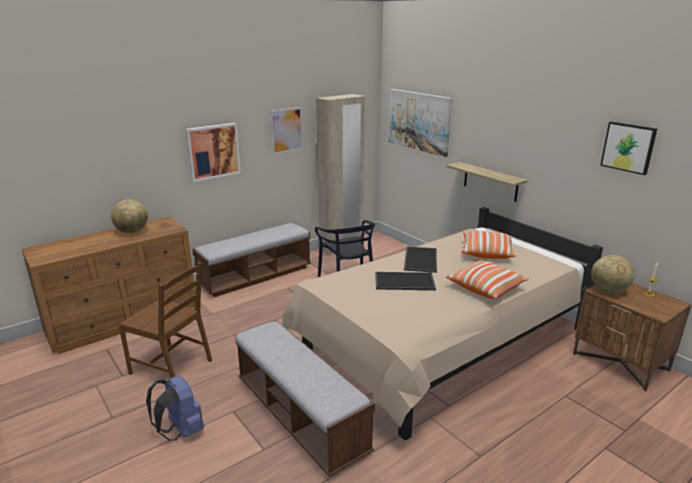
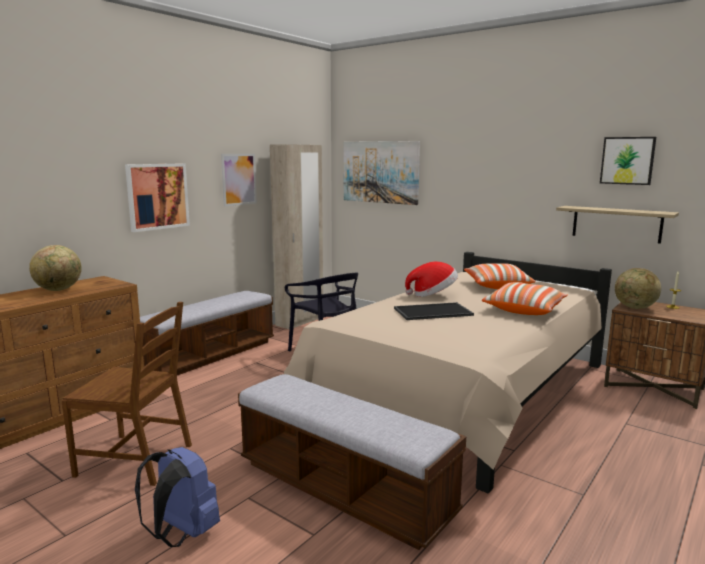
camera: 15 degrees left, 10 degrees down
tray [404,246,437,273] -> hat [405,261,458,297]
shelf [446,162,528,202] -> shelf moved to [556,206,679,244]

